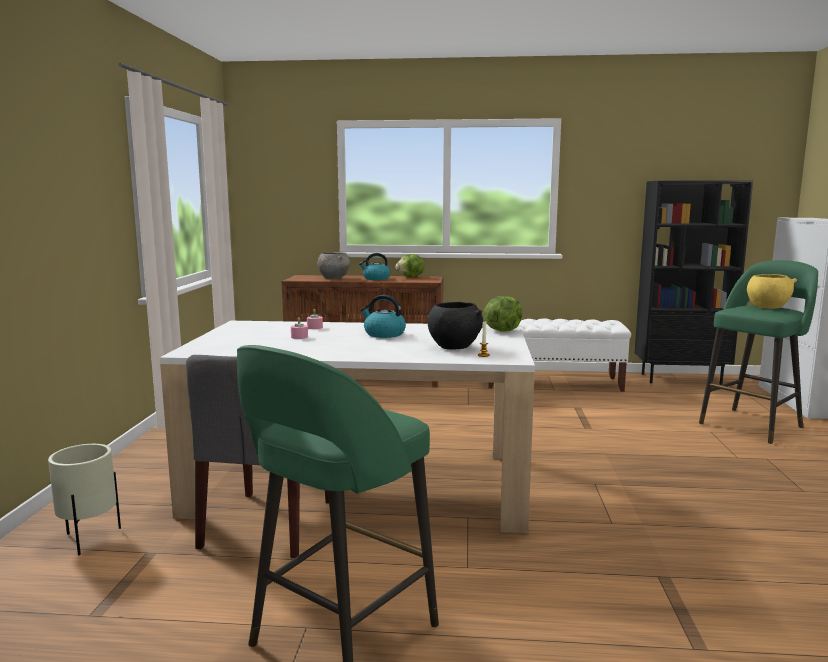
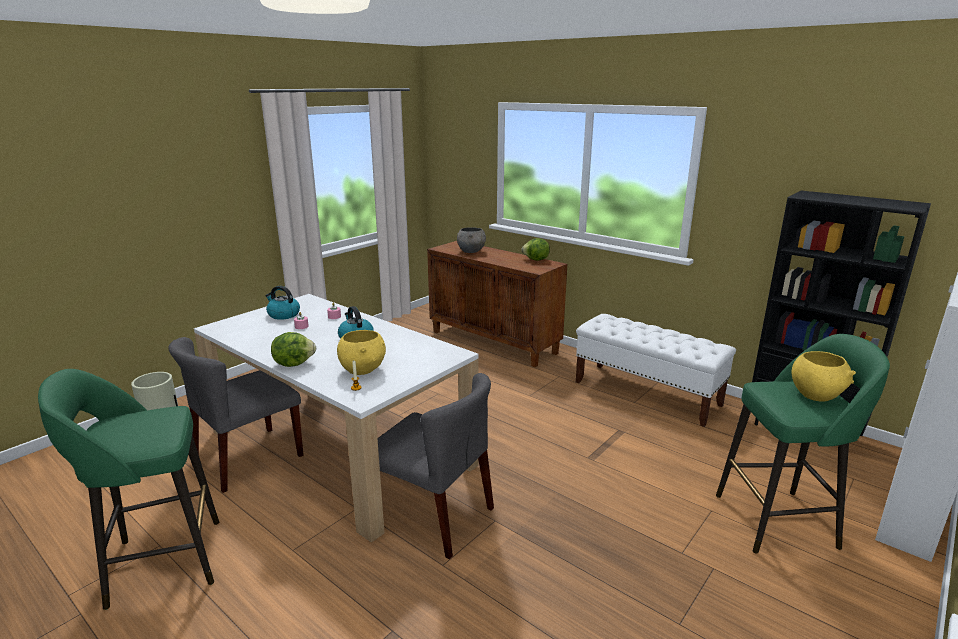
camera: 35 degrees right, 10 degrees up
kettle [359,253,390,280] -> kettle moved to [265,286,300,320]
black bowl [428,302,484,349] -> yellow bowl [337,330,386,375]
lettuce [484,296,522,332] -> lettuce moved to [271,332,316,367]
none -> grey chair [377,373,494,559]

